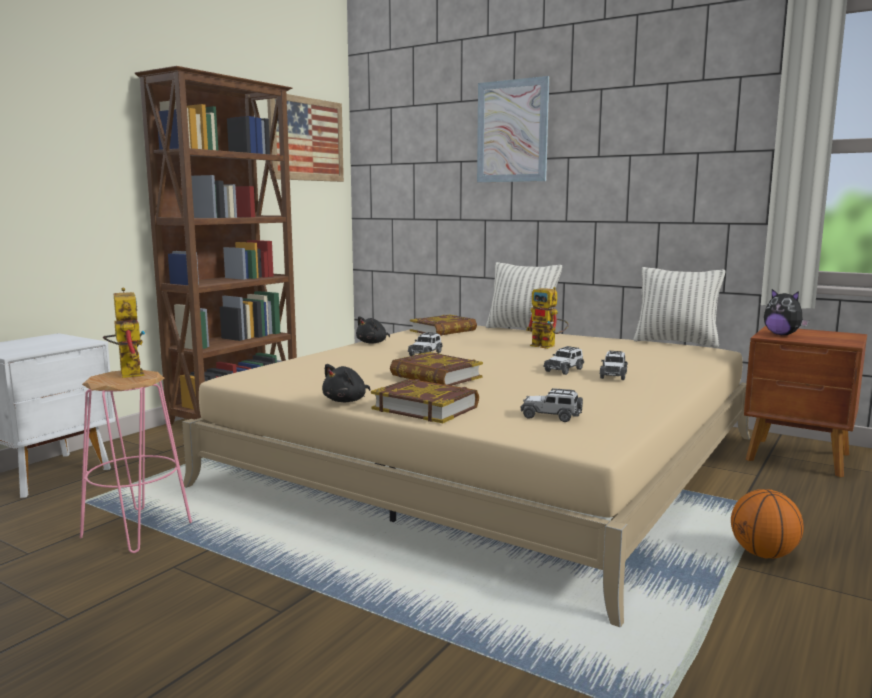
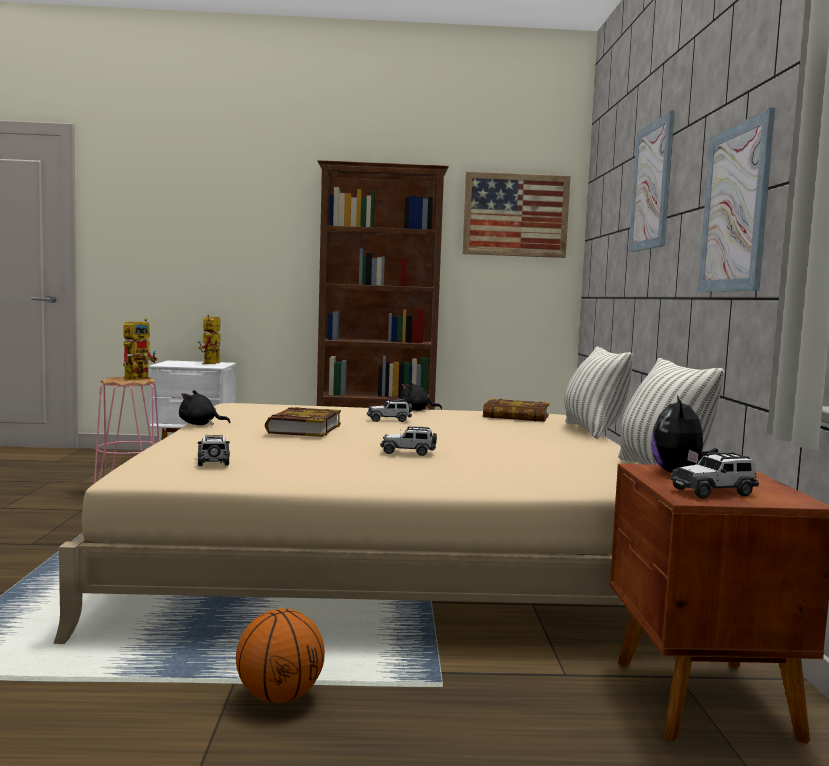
camera: 55 degrees right, 5 degrees down
book [371,379,479,423] -> none
toy robot [526,287,569,349] -> toy robot moved to [198,315,220,364]
toy car [600,350,628,380] -> toy car moved to [670,452,759,499]
none -> picture [698,108,775,292]

